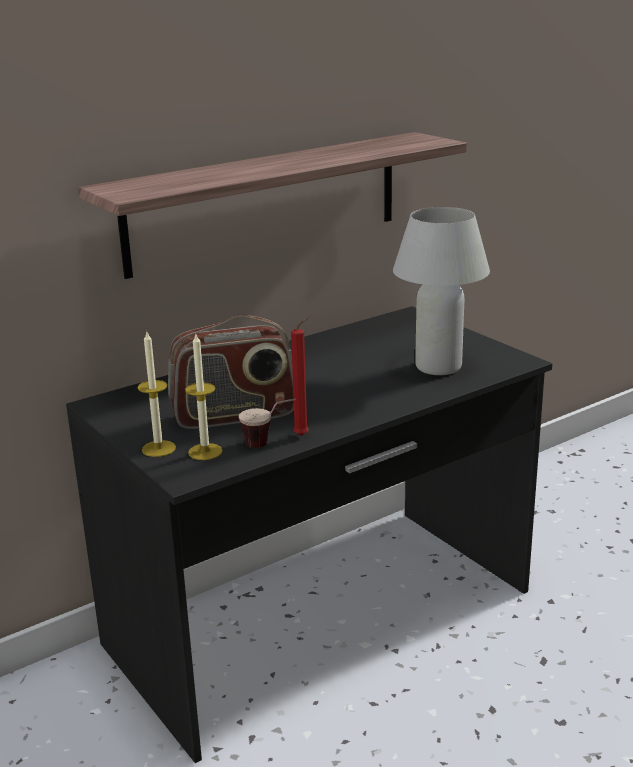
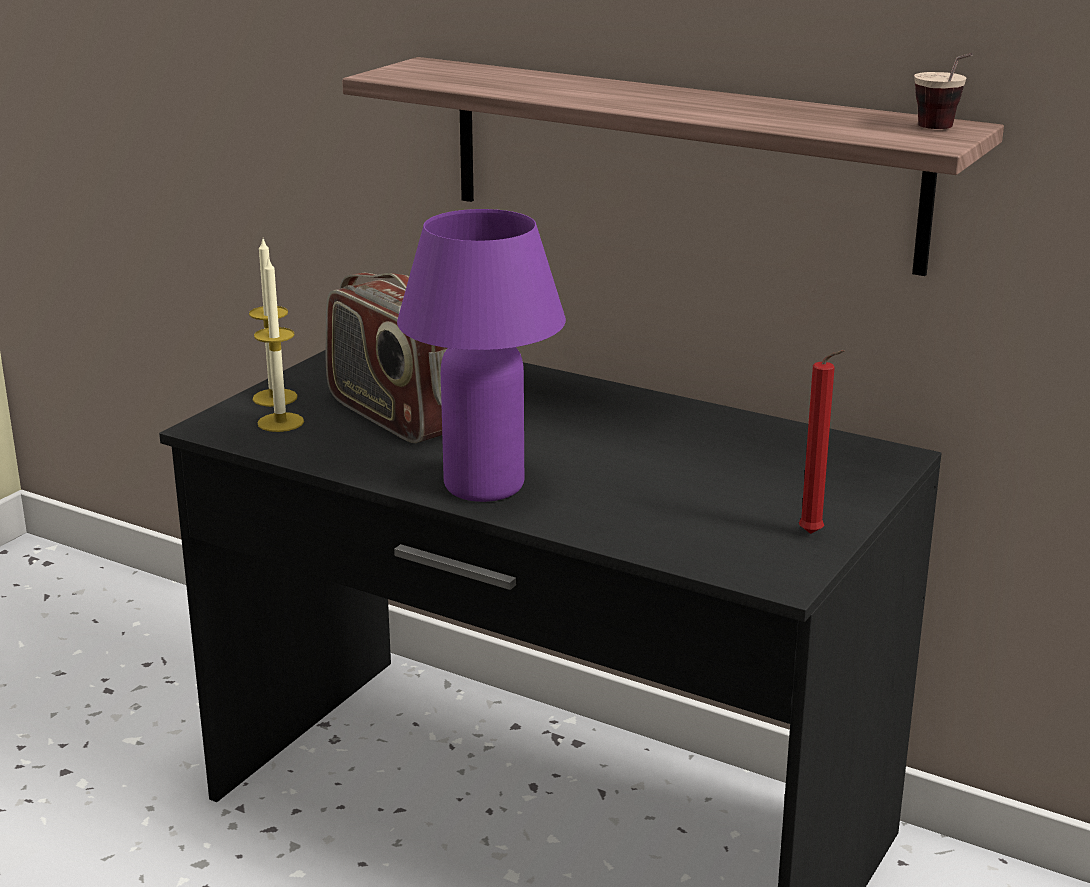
camera: 65 degrees right, 0 degrees up
cup [239,398,296,448] -> cup moved to [914,53,973,129]
red candle [291,316,309,436] -> red candle moved to [799,350,845,534]
white table lamp [393,207,490,375] -> none
none -> purple table lamp [397,209,566,502]

